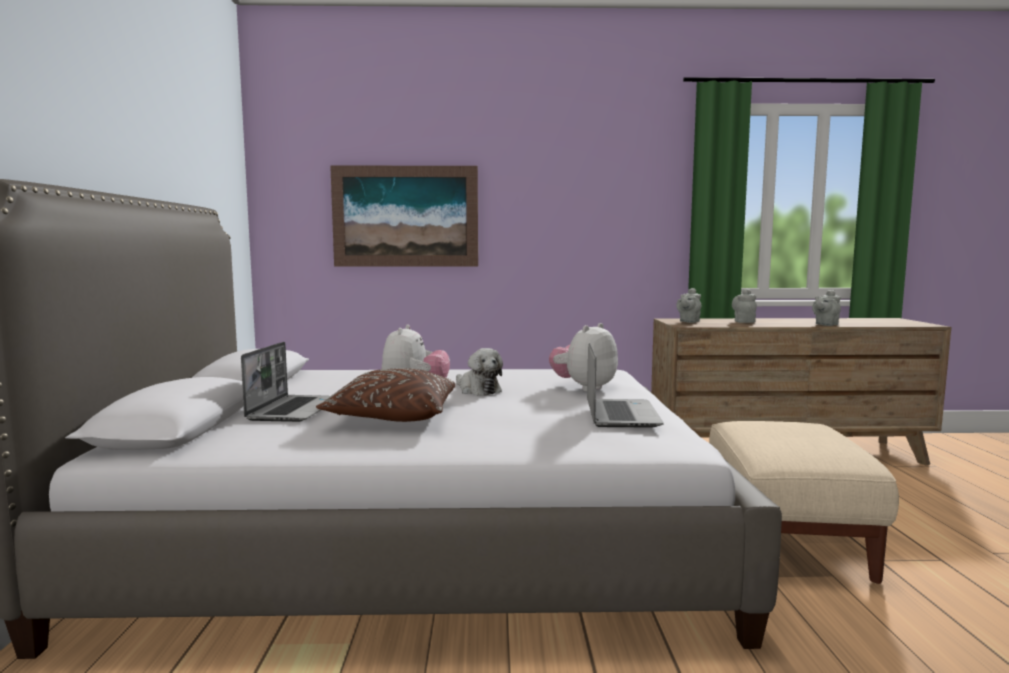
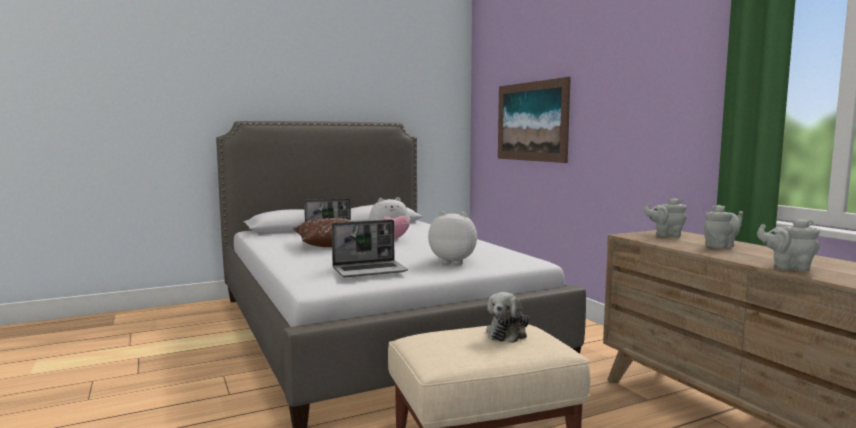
camera: 65 degrees right, 0 degrees up
plush toy [456,348,503,396] -> plush toy moved to [486,292,529,343]

